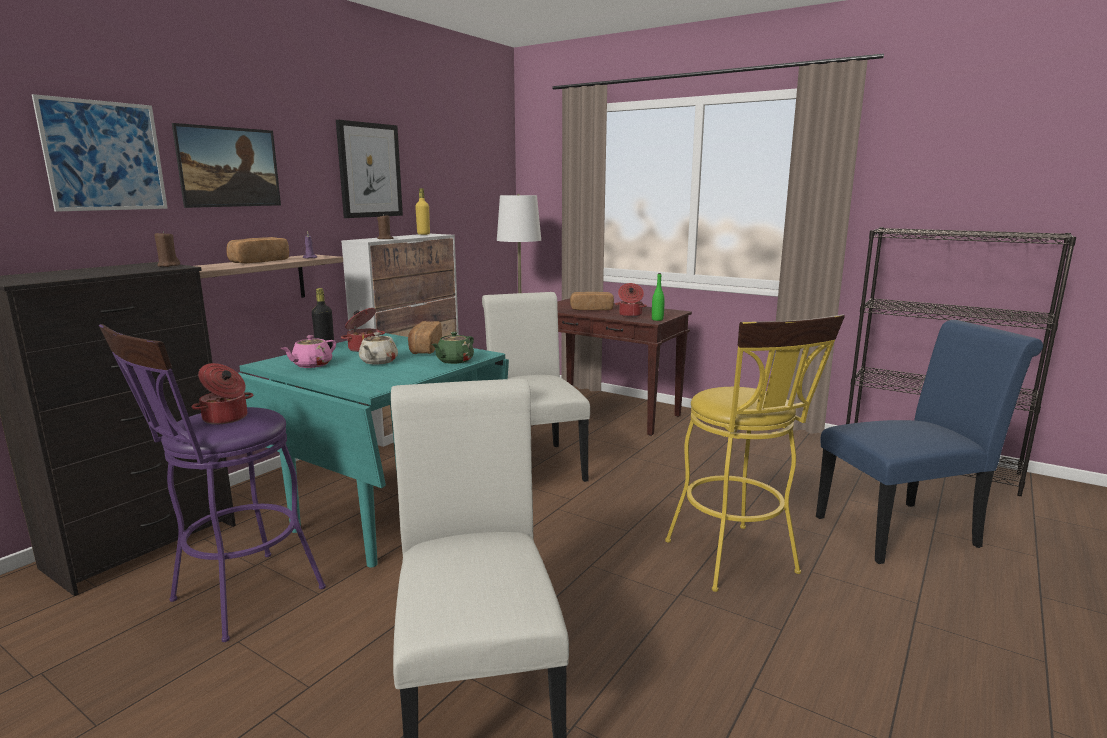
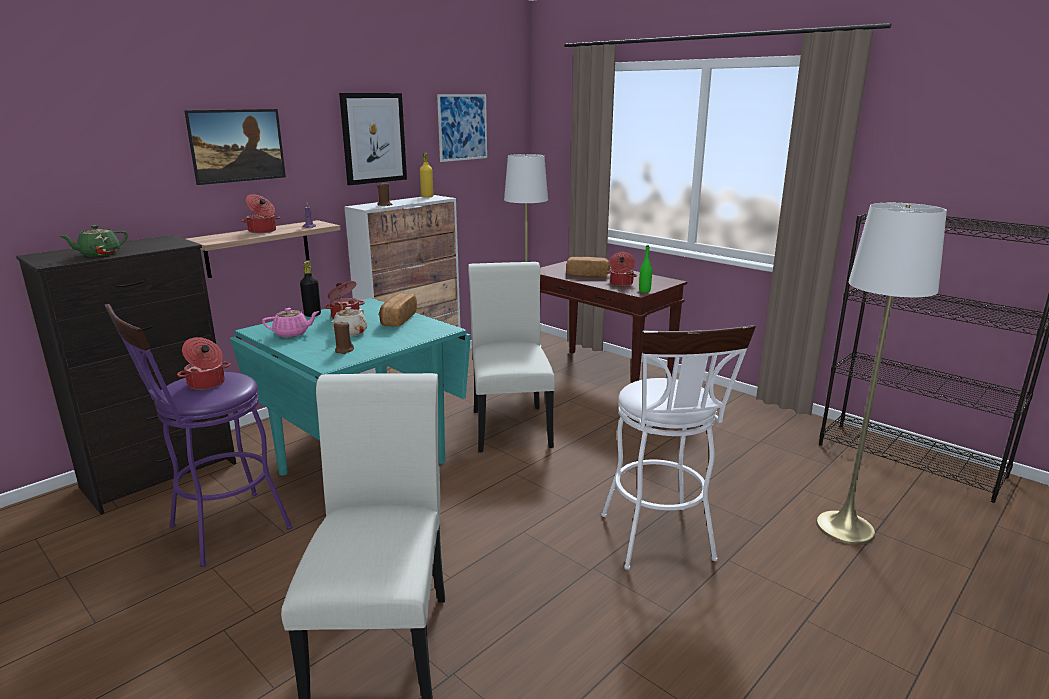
camera: 10 degrees right, 5 degrees up
picture [32,94,168,212] -> picture moved to [437,94,487,162]
brown candle [155,231,180,267] -> brown candle moved to [334,321,354,354]
bread [226,237,289,263] -> cooking pot [241,194,280,233]
pink teapot [281,335,336,368] -> pink teapot turned 150 degrees counterclockwise [262,308,320,337]
green teapot [432,332,474,364] -> green teapot moved to [60,225,128,257]
yellow stool [665,314,845,592] -> white stool [601,325,756,570]
blue chair [816,320,1043,564] -> white floor lamp [816,203,947,545]

